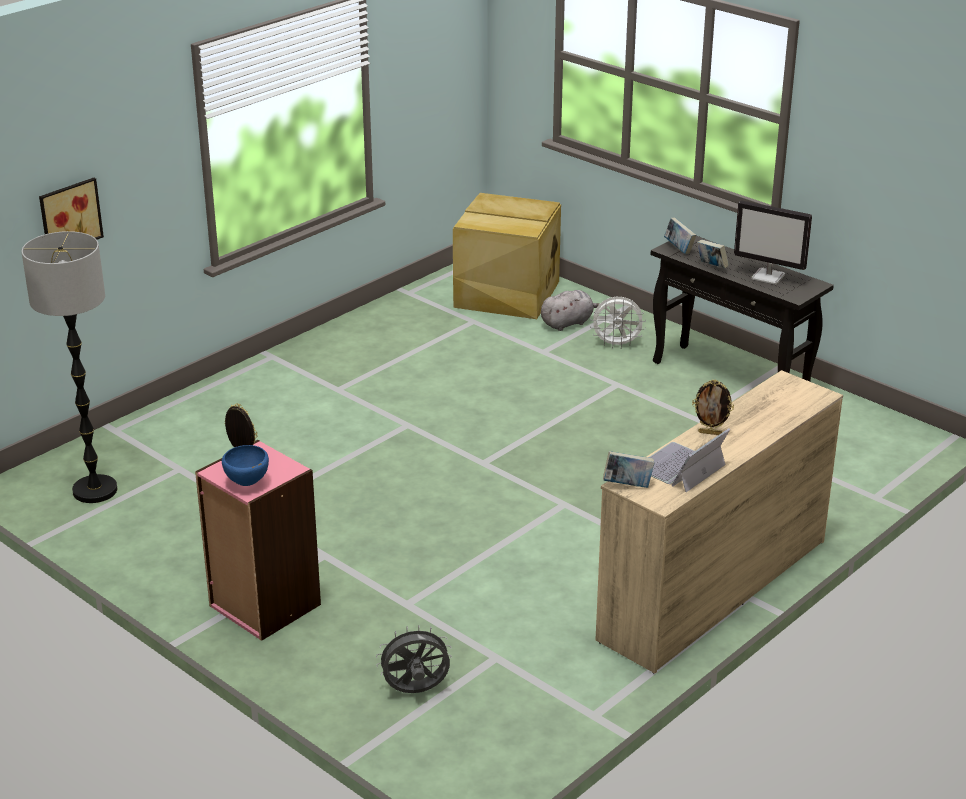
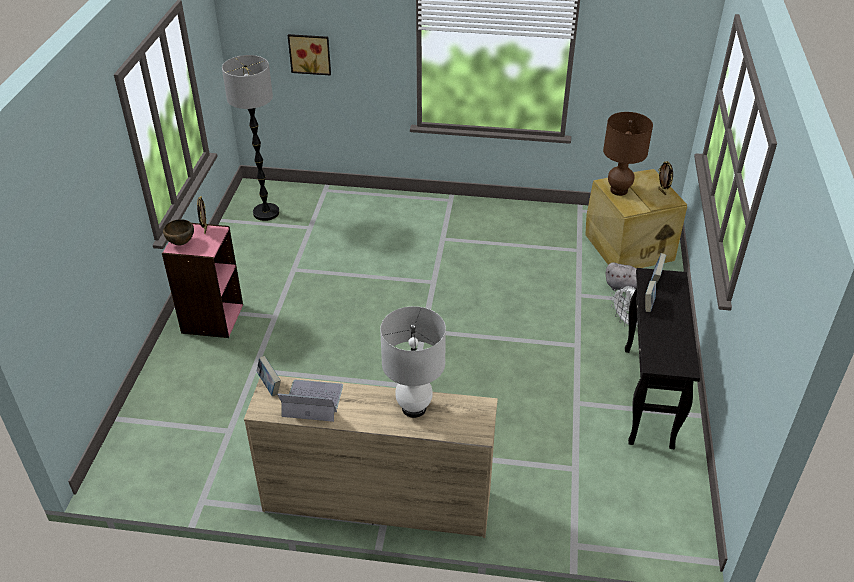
camera: 55 degrees right, 10 degrees up
blue bowl [222,445,269,486] -> brown bowl [163,219,194,245]
grey fan [376,625,452,693] -> none
picture frame [692,380,734,435] -> picture frame moved to [658,161,673,195]
monitor [734,200,812,285] -> none
none -> white table lamp [380,306,446,418]
none -> brown table lamp [603,112,653,196]

